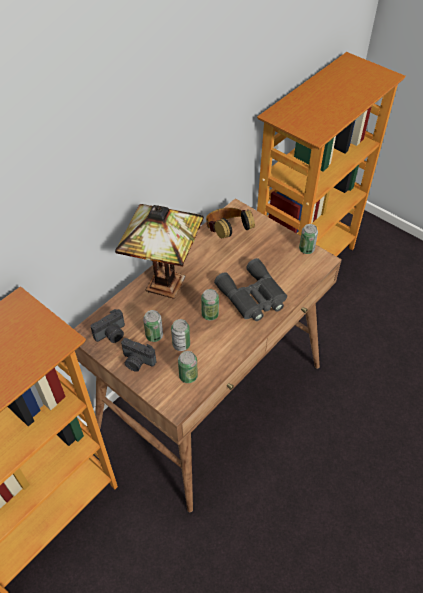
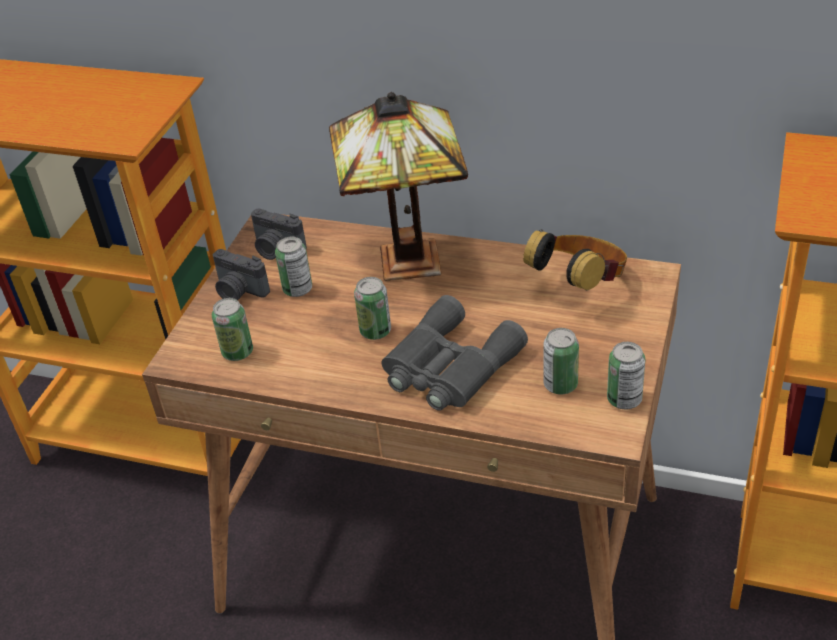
camera: 70 degrees right, 10 degrees down
camera [121,338,156,372] -> camera turned 60 degrees counterclockwise [213,249,270,300]
can [171,319,190,351] -> can moved to [543,328,579,394]

